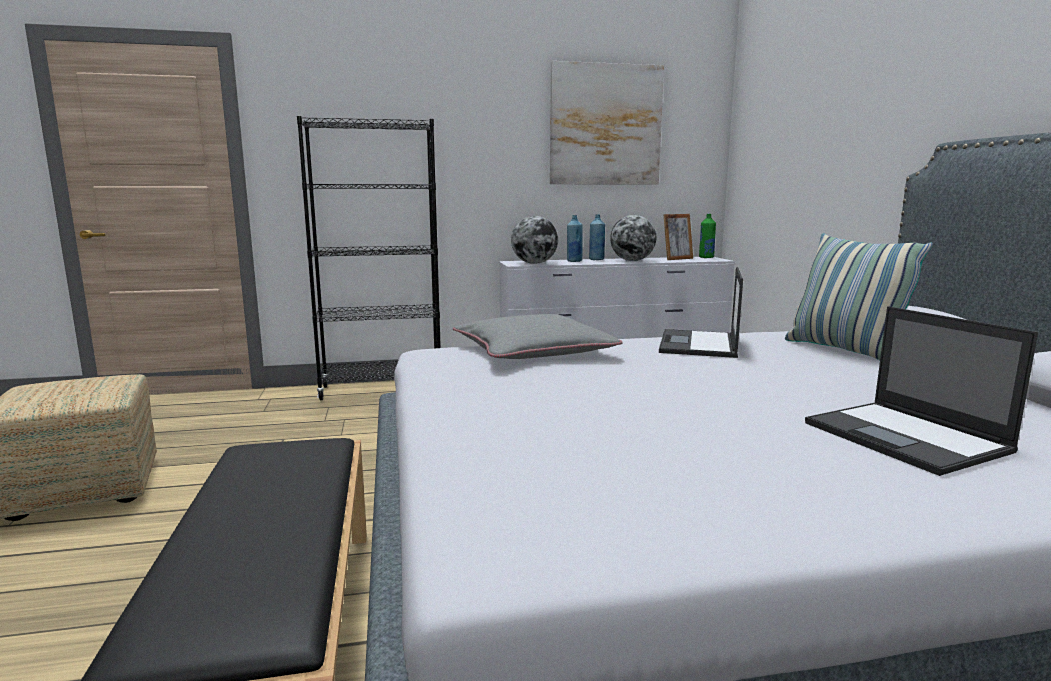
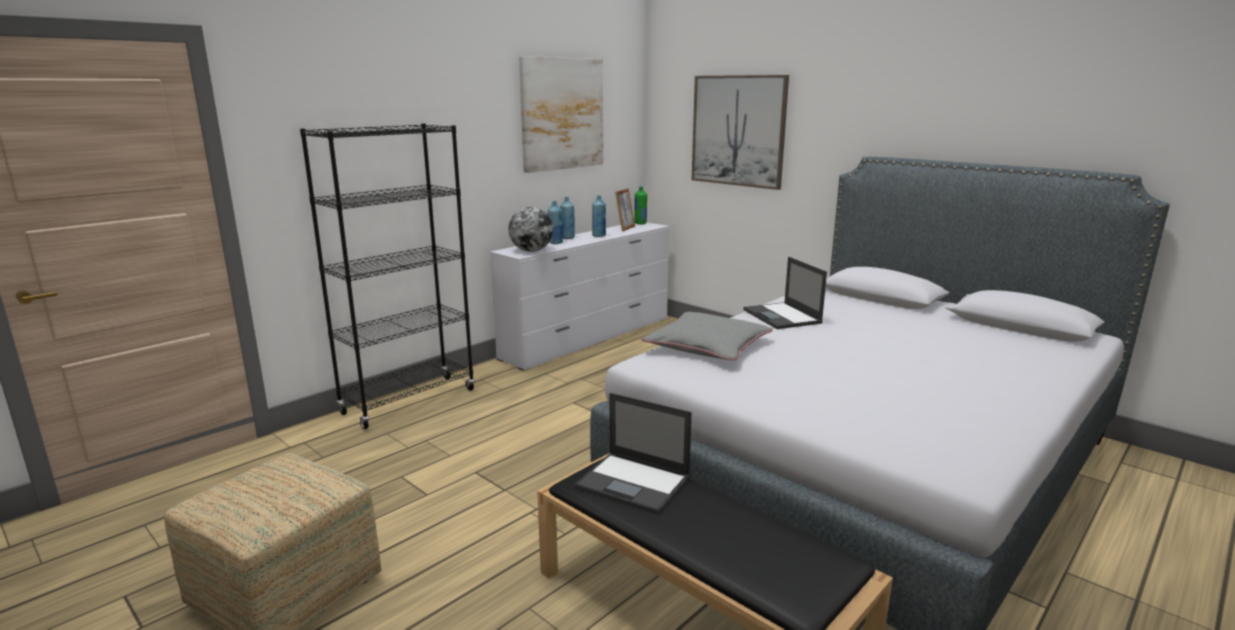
camera: 35 degrees left, 5 degrees up
globe [610,215,656,261] -> blue bottle [592,196,606,237]
pillow [785,233,933,360] -> none
laptop [805,306,1038,476] -> laptop moved to [574,393,692,515]
none -> picture [692,75,789,190]

